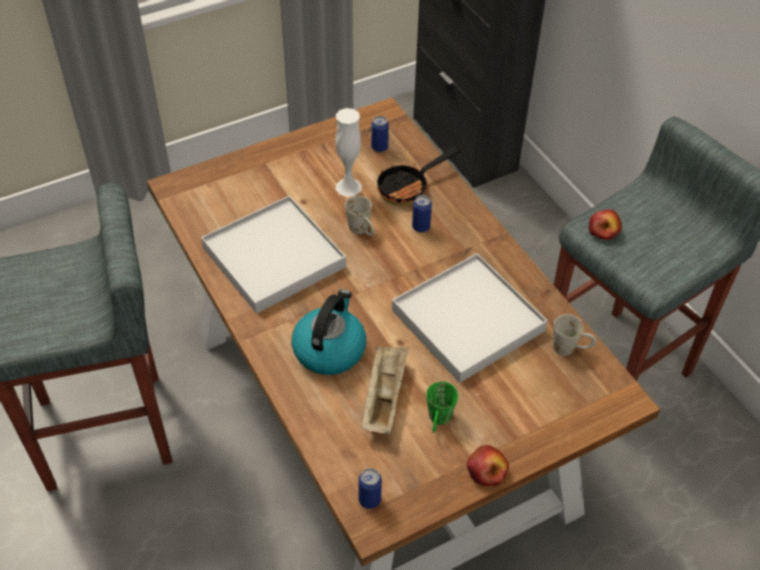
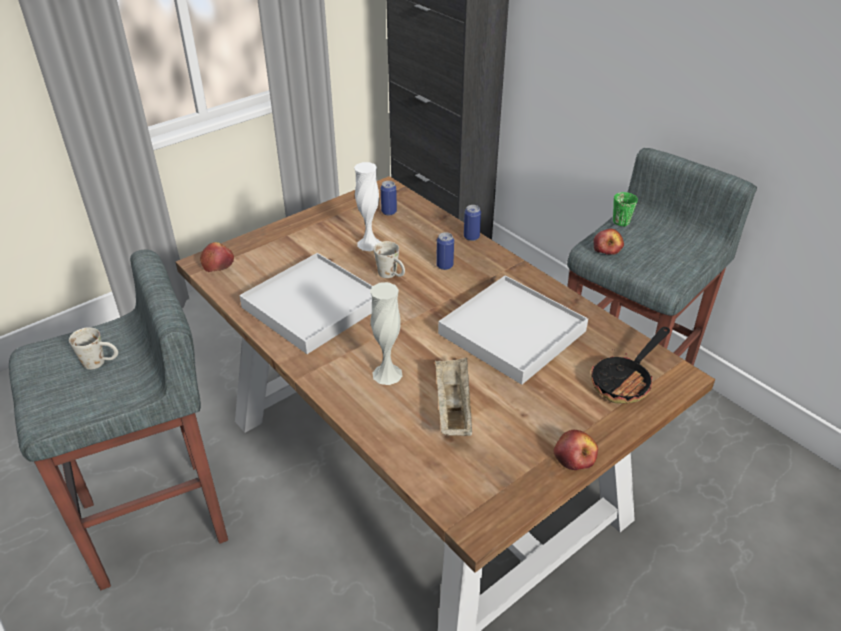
camera: 10 degrees left, 10 degrees down
kettle [292,289,366,375] -> white vase [370,282,403,385]
can [358,468,382,509] -> can moved to [464,205,481,241]
frying pan [377,146,461,205] -> frying pan moved to [591,327,670,404]
green mug [426,382,458,433] -> green mug moved to [613,192,638,227]
white mug [553,314,596,356] -> white mug moved to [69,327,118,370]
none -> apple [200,242,234,272]

